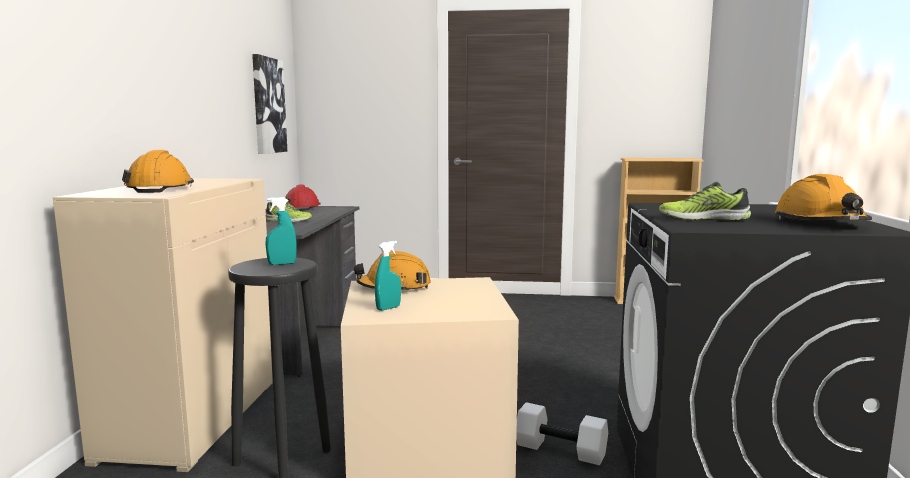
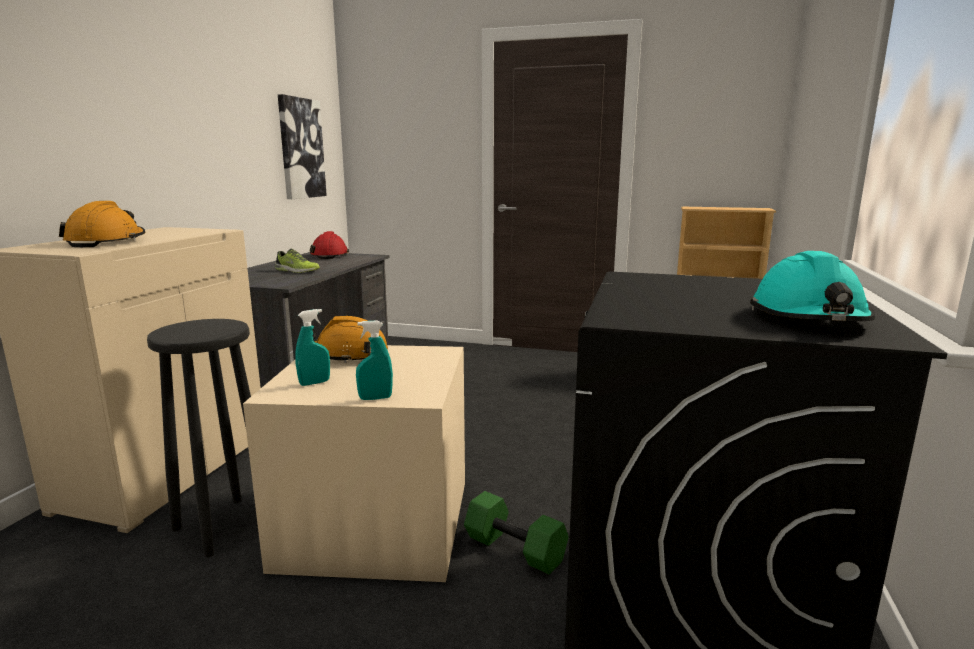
camera: 10 degrees right, 5 degrees up
turquoise spray bottle [265,197,297,265] -> turquoise spray bottle moved to [356,320,393,400]
white dumbbell [516,402,608,465] -> green dumbbell [464,491,569,574]
shoe [659,182,751,220] -> none
orange hard hat [775,174,872,221] -> turquoise hard hat [750,251,875,321]

